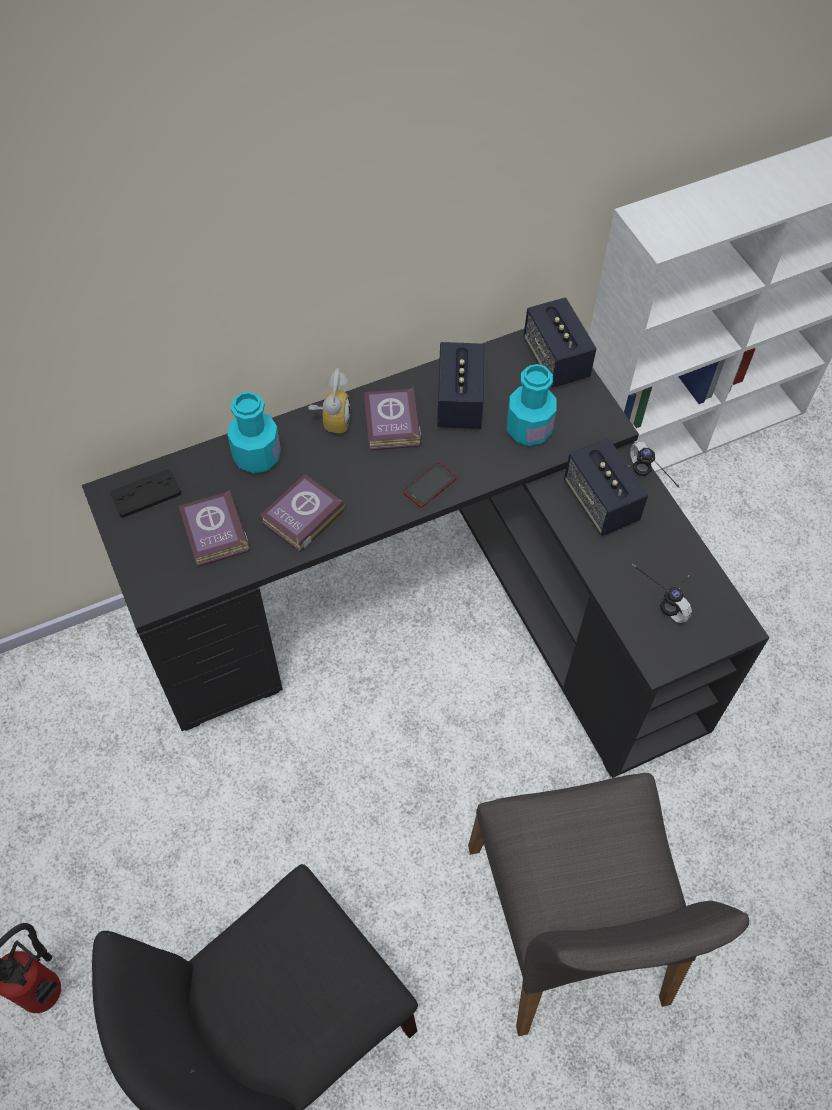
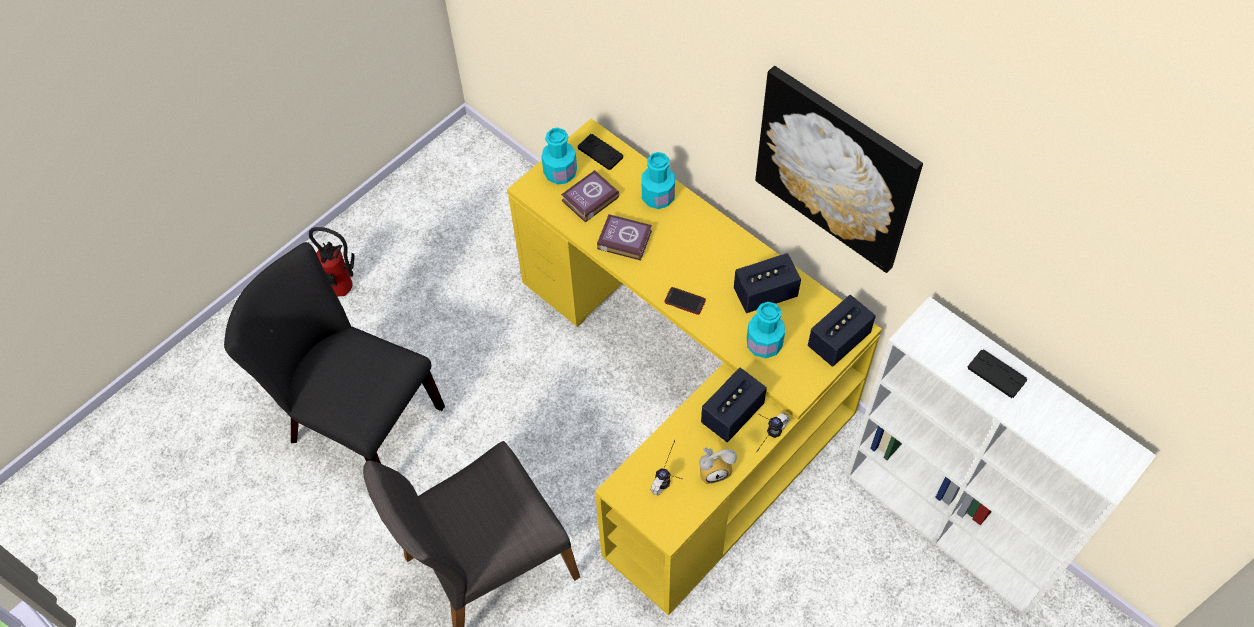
camera: 70 degrees right, 0 degrees up
black desk [82,329,769,778] -> yellow desk [507,119,882,616]
alarm clock [308,368,351,433] -> alarm clock moved to [699,448,737,484]
book [364,387,421,451] -> none
none -> turquoise bottle [541,127,577,184]
none -> picture [755,66,923,273]
none -> black game controller [968,349,1027,398]

